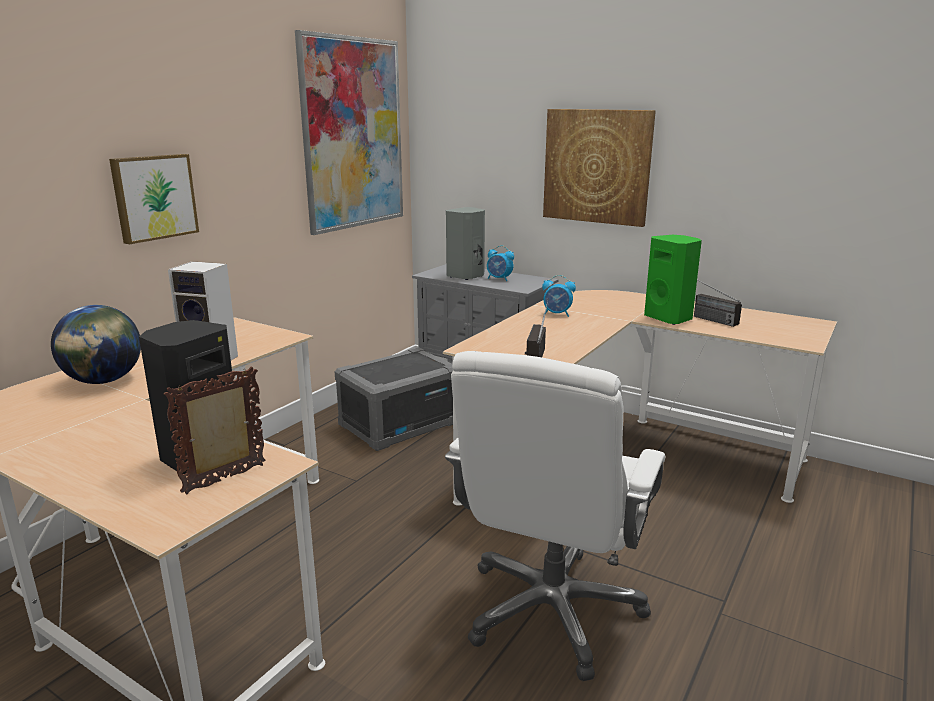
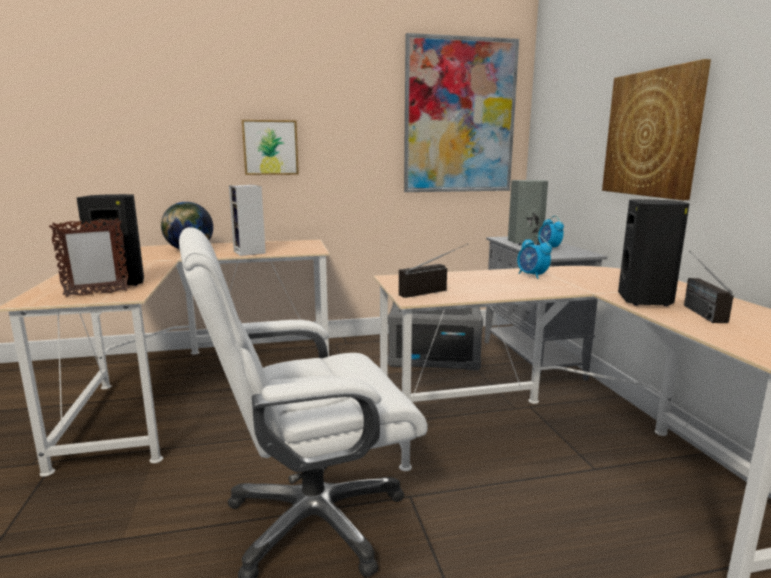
camera: 45 degrees right, 5 degrees down
picture frame [164,366,265,494] -> picture frame turned 150 degrees clockwise [49,218,130,297]
green speaker [644,235,702,325] -> black speaker [618,199,690,306]

